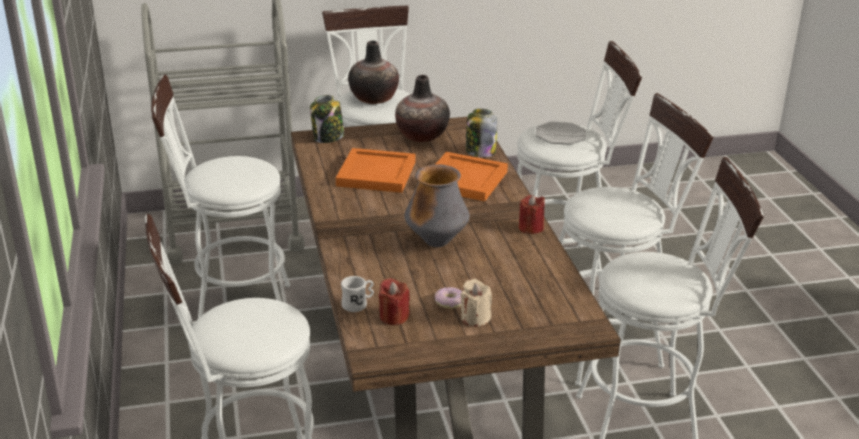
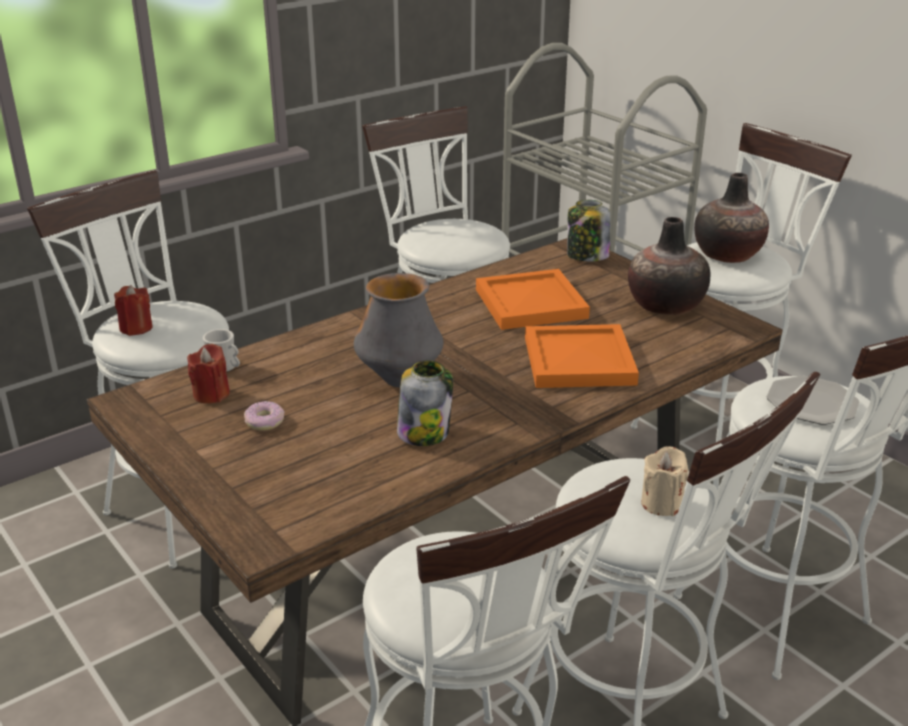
camera: 65 degrees right, 0 degrees up
beige candle [460,279,492,327] -> beige candle moved to [641,446,689,516]
jar [466,109,497,157] -> jar moved to [397,361,453,446]
red candle [519,195,545,234] -> red candle moved to [114,285,153,336]

